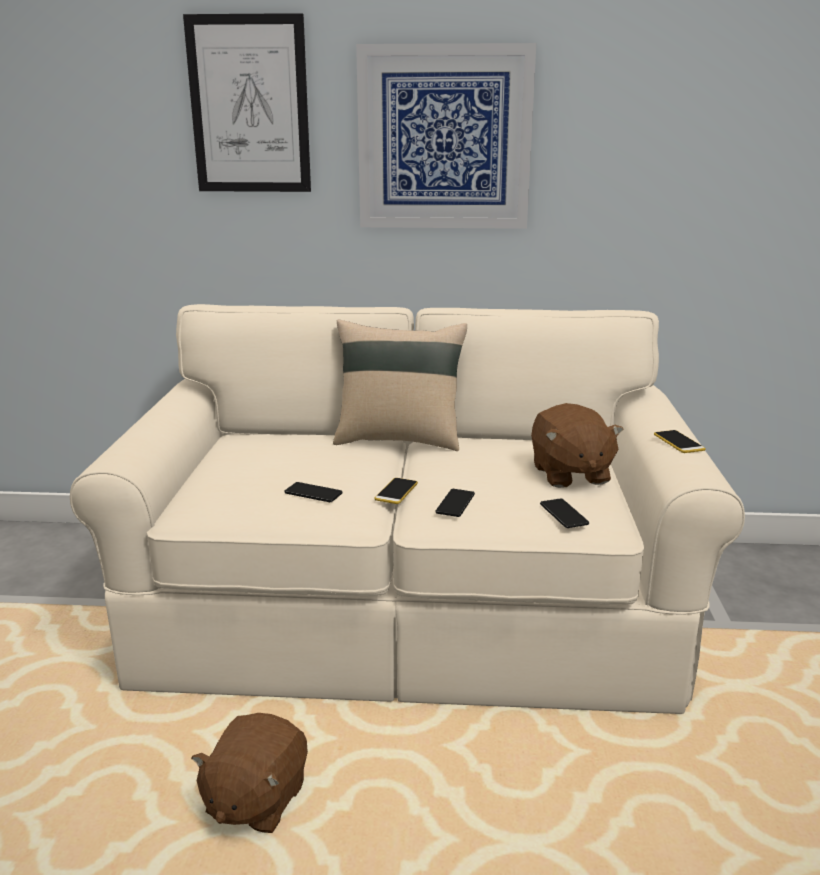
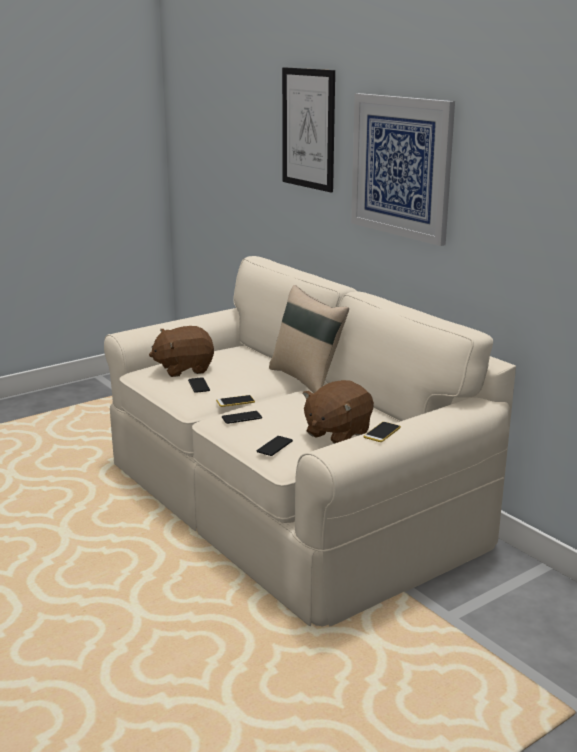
camera: 50 degrees right, 0 degrees up
brown plush toy [191,713,308,833] -> brown plush toy moved to [149,326,214,377]

